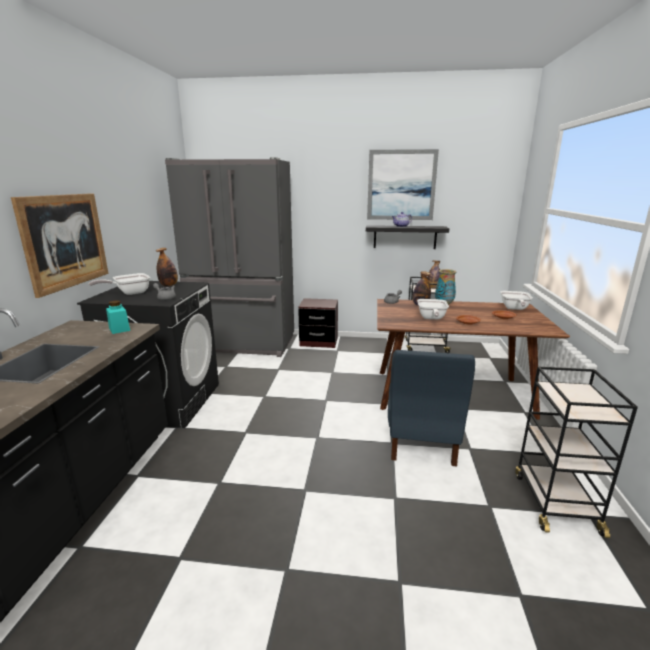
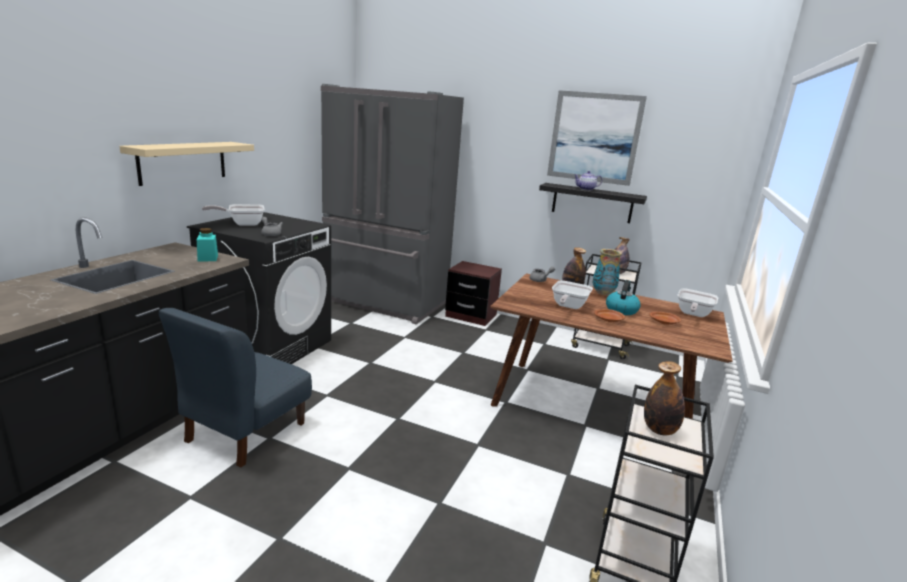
camera: 15 degrees right, 0 degrees up
picture [11,193,109,298] -> beige shelf [119,142,254,186]
bottle [156,248,178,286] -> bottle moved to [644,361,685,435]
blue chair [388,350,475,466] -> blue chair moved to [159,308,312,468]
none -> kettle [606,280,641,315]

